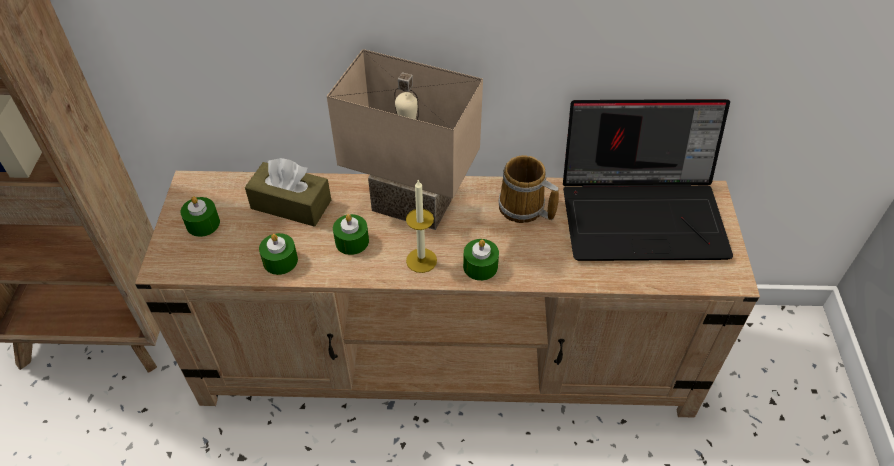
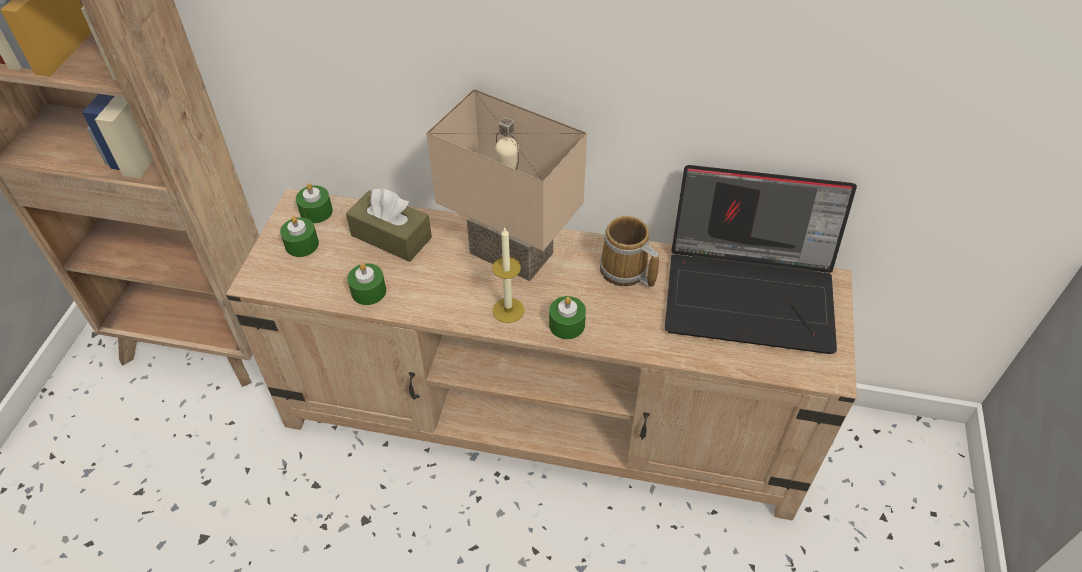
camera: 10 degrees right, 0 degrees up
green candle [333,214,369,255] -> green candle moved to [296,183,333,223]

